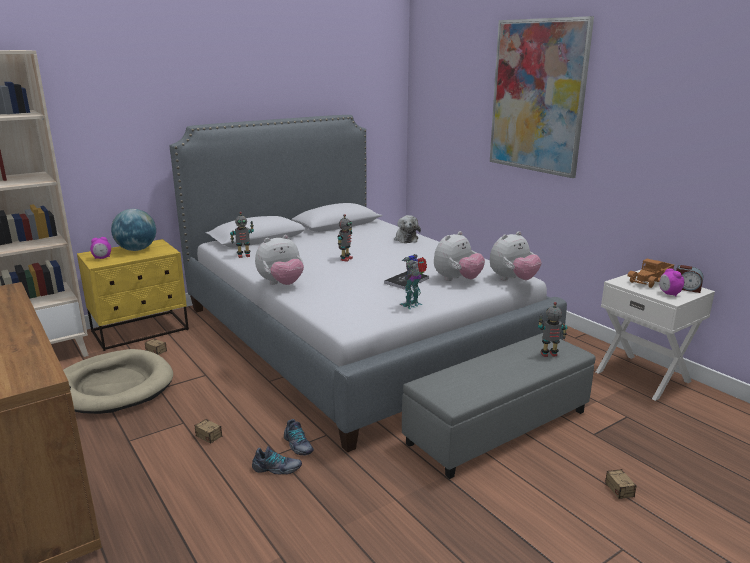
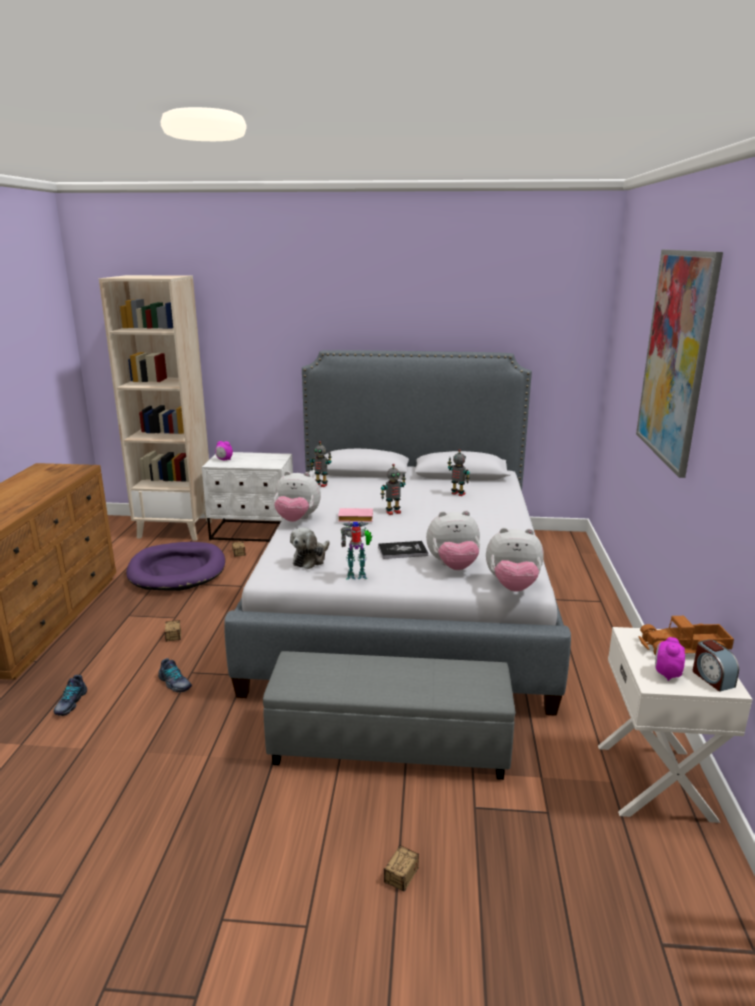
camera: 40 degrees right, 0 degrees up
beige dog bed [63,349,173,414] -> purple dog bed [126,542,225,591]
yellow nightstand [77,239,189,351] -> white nightstand [202,452,293,542]
globe [111,209,156,251] -> none
shoe [284,419,314,456] -> shoe moved to [54,675,87,716]
plush toy [394,215,421,243] -> plush toy moved to [290,527,329,569]
toy robot [538,302,567,357] -> toy robot moved to [448,449,470,496]
none -> pink book [338,508,373,522]

